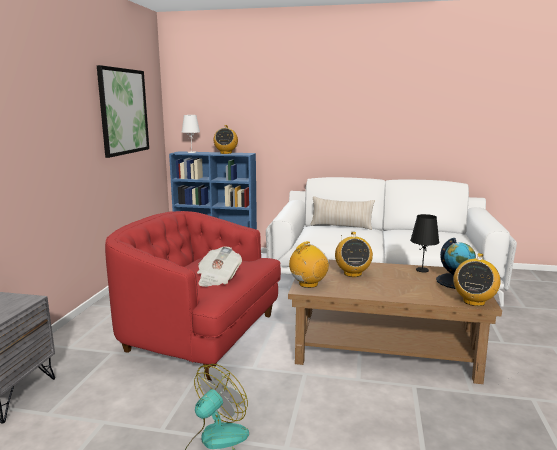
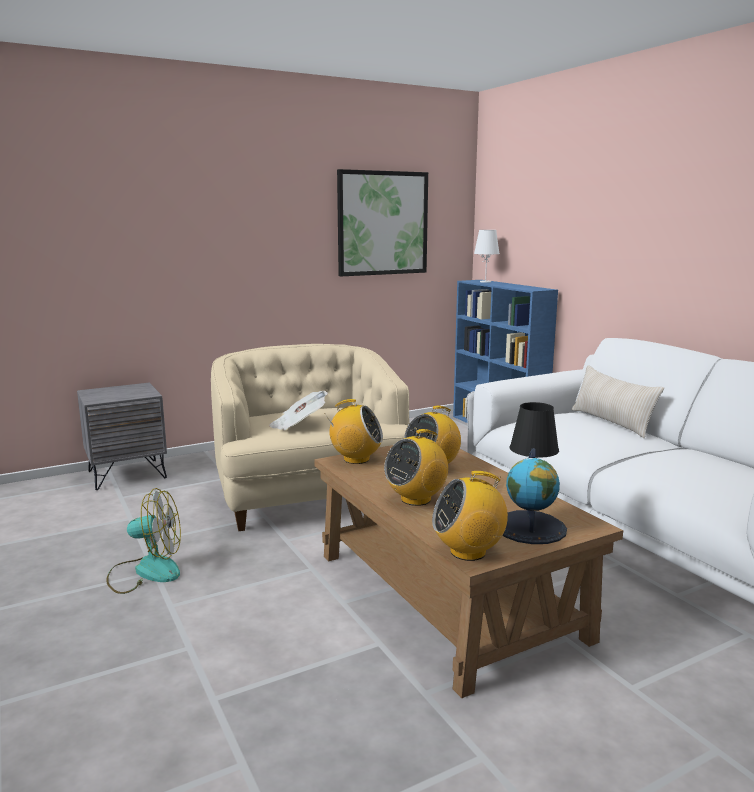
camera: 50 degrees right, 0 degrees up
red armchair [105,211,281,381] -> beige armchair [211,344,409,531]
radio [214,125,238,154] -> radio moved to [384,429,448,506]

